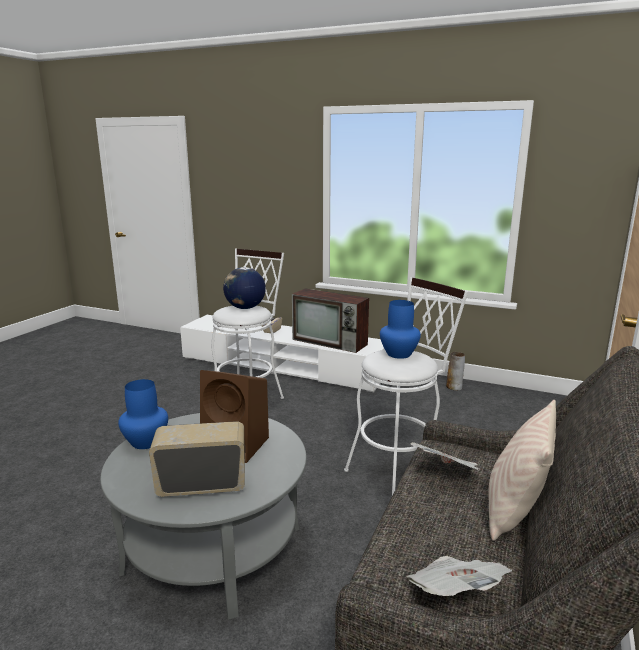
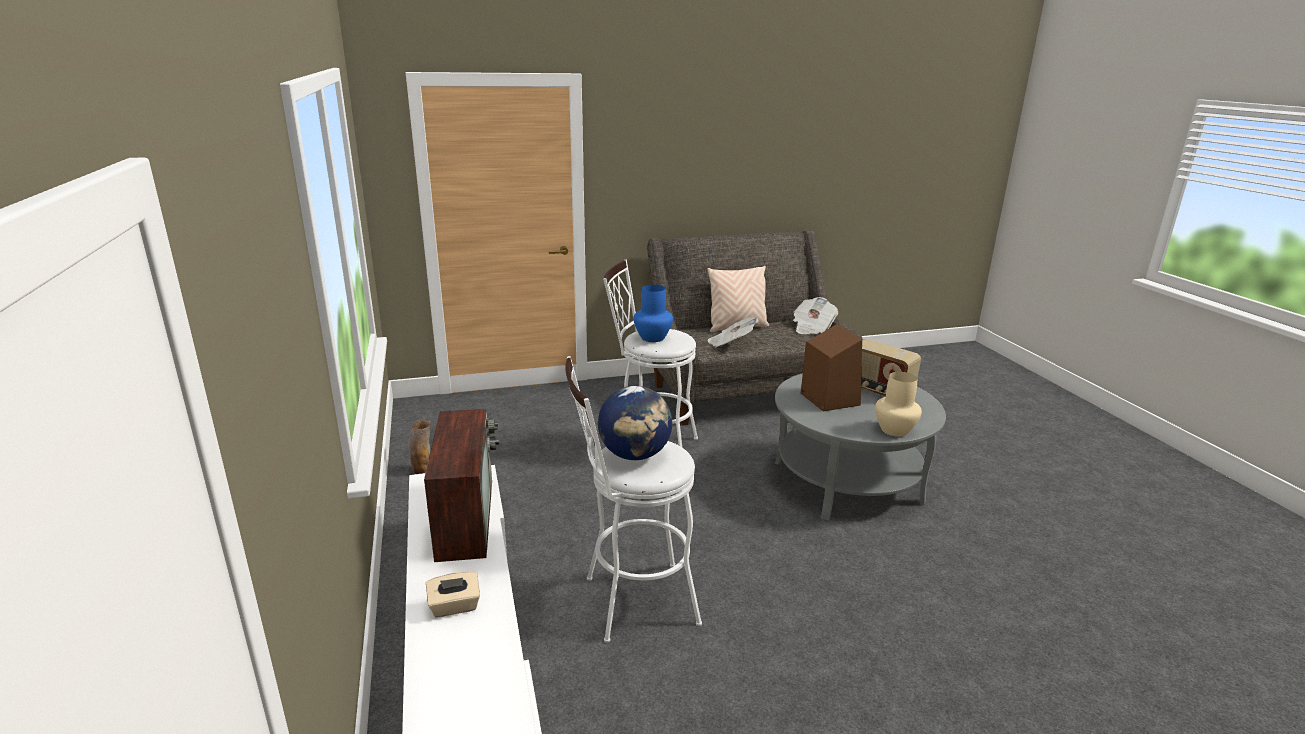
camera: 130 degrees left, 5 degrees up
blue vase [118,379,168,449] -> beige vase [875,372,922,437]

